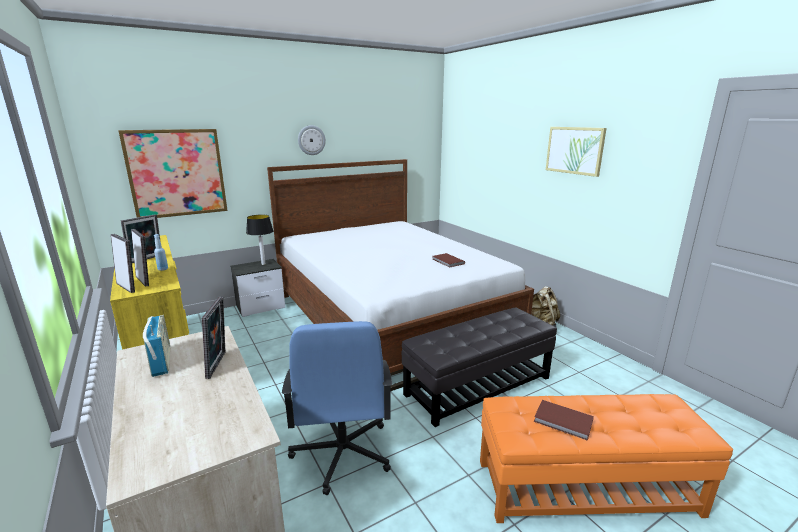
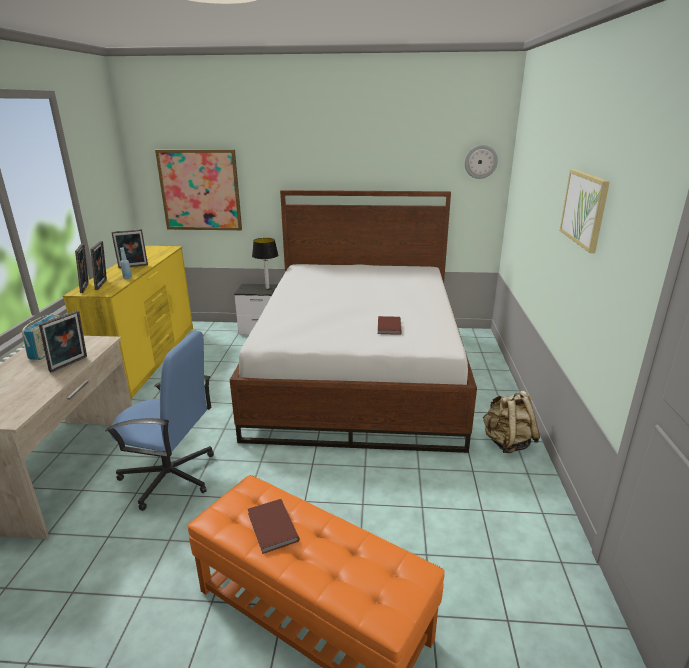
camera: 35 degrees right, 5 degrees up
blue office chair [282,321,392,495] -> blue office chair turned 105 degrees counterclockwise [106,331,214,511]
wall clock [298,125,326,155] -> wall clock moved to [465,145,498,179]
black ottoman [402,307,557,427] -> none

